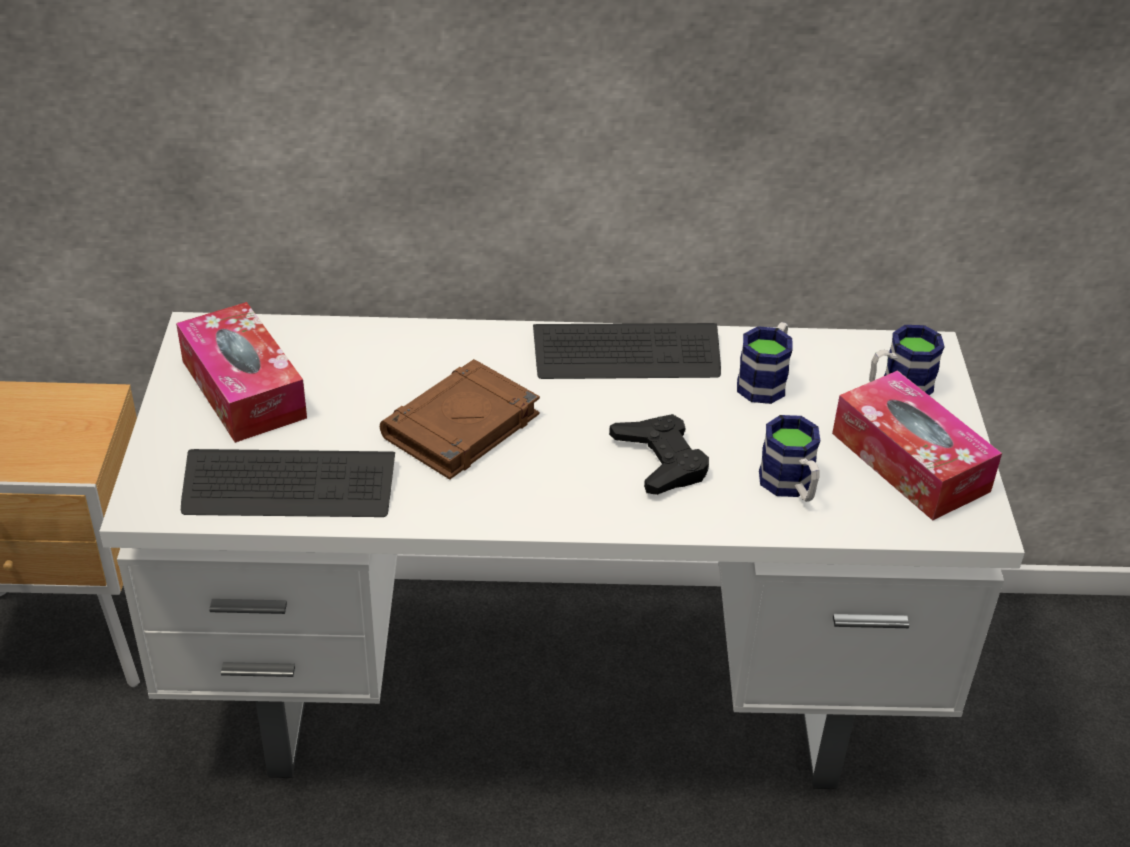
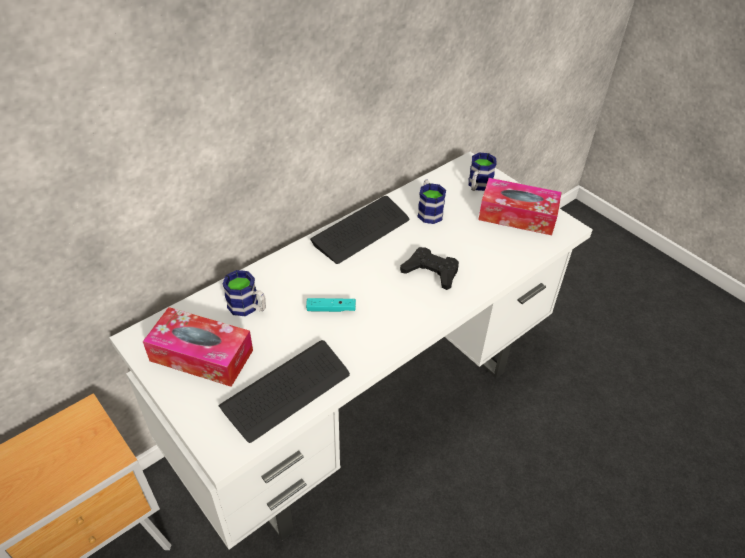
camera: 40 degrees left, 5 degrees up
brown book [380,359,540,480] -> turquoise game controller [306,298,356,312]
mug [759,415,820,502] -> mug moved to [223,270,266,316]

